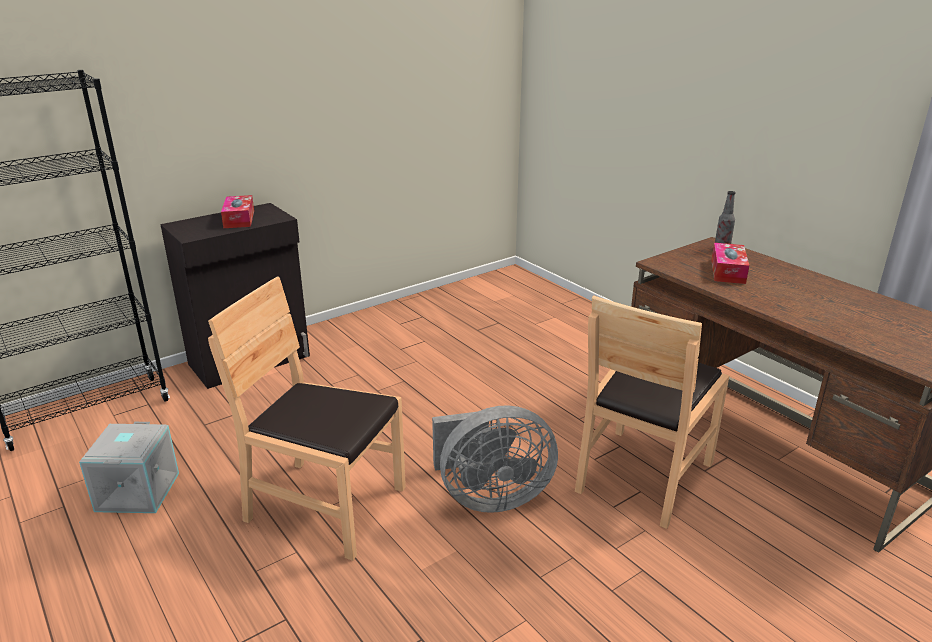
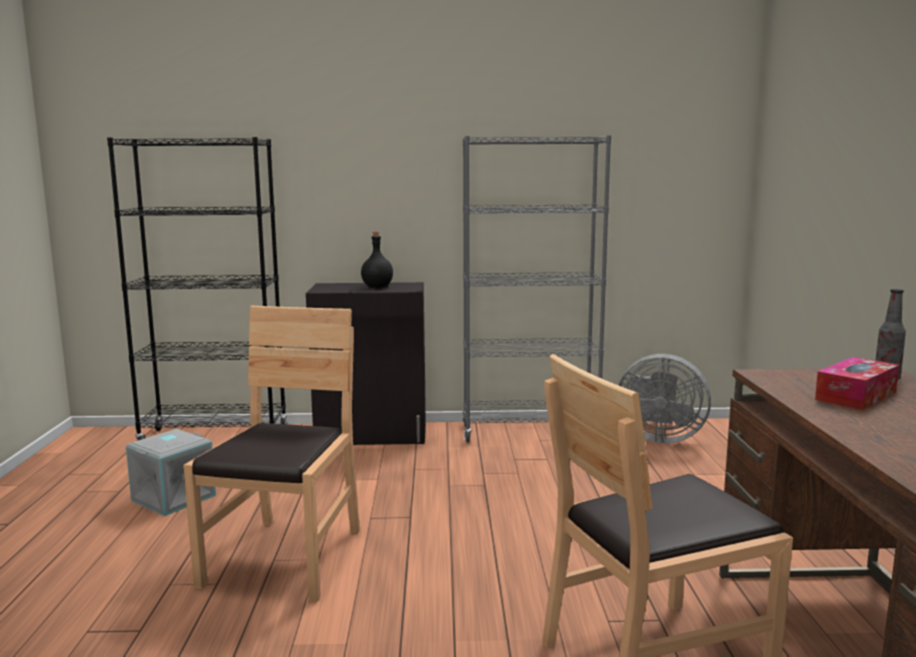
camera: 35 degrees right, 15 degrees down
brown chair [208,277,406,561] -> brown chair turned 45 degrees clockwise [183,306,360,602]
tissue box [221,195,254,228] -> black bottle [361,232,393,288]
grey fan [432,405,558,513] -> grey fan moved to [618,354,711,444]
none -> grey bookcase [463,135,611,443]

